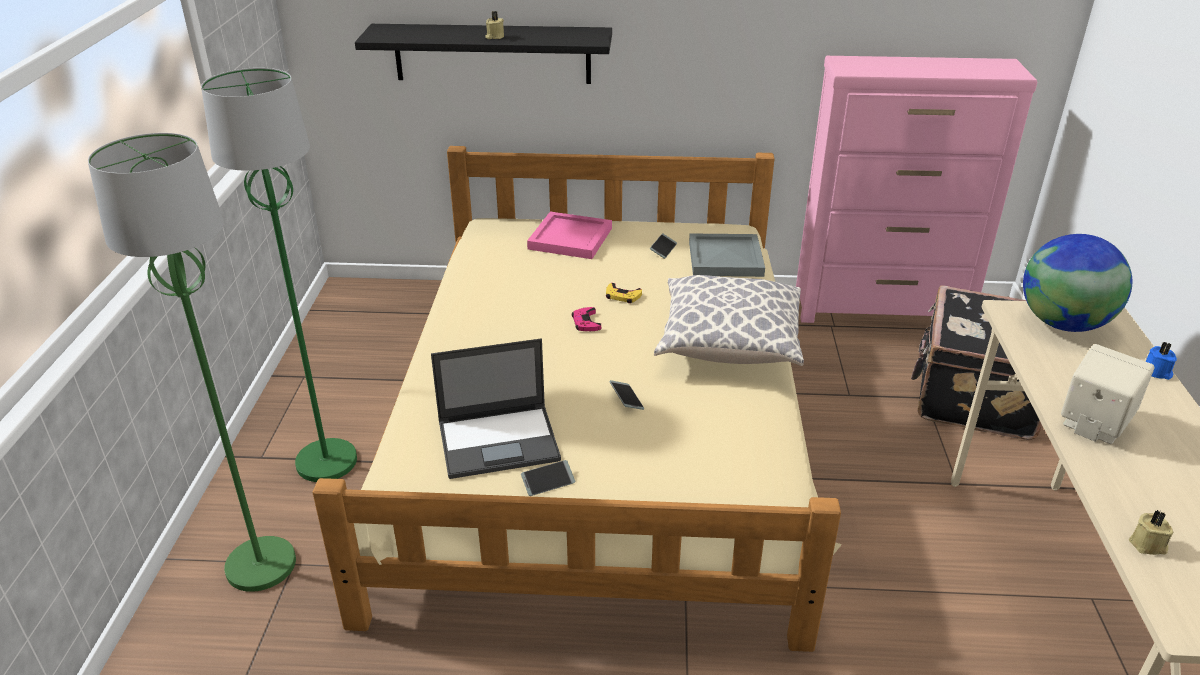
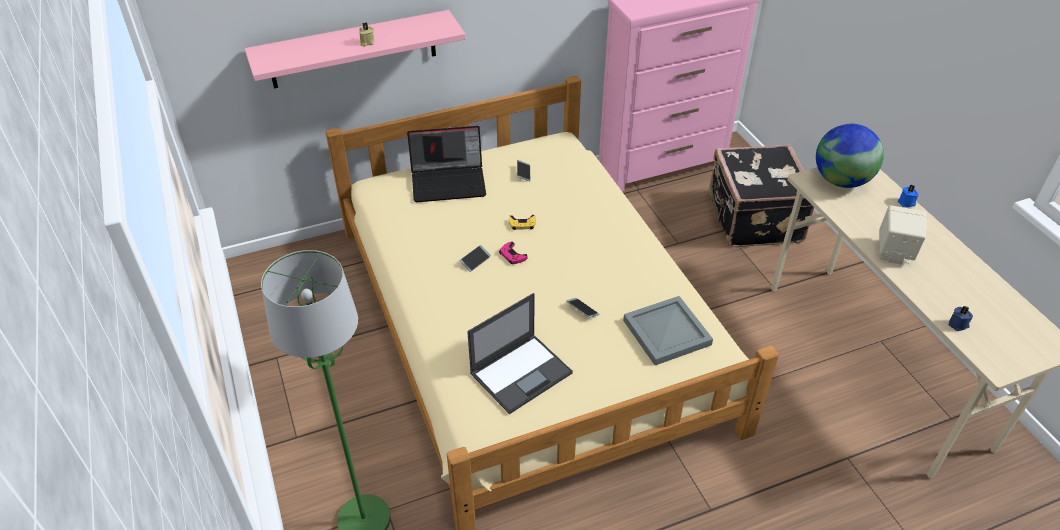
camera: 25 degrees left, 10 degrees up
green floor lamp [201,68,357,482] -> none
black shelf [355,24,612,84] -> pink shelf [245,10,466,88]
phone [521,460,575,496] -> phone moved to [460,245,491,272]
pink tray [527,212,612,259] -> laptop [407,126,486,202]
pillow [654,275,804,366] -> none
grey tray [689,234,765,277] -> grey tray moved to [623,296,713,365]
beige candle [1129,510,1173,555] -> blue candle [948,306,973,331]

